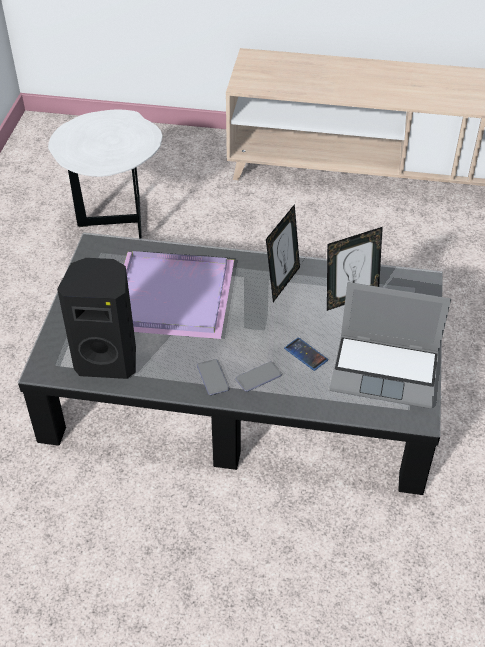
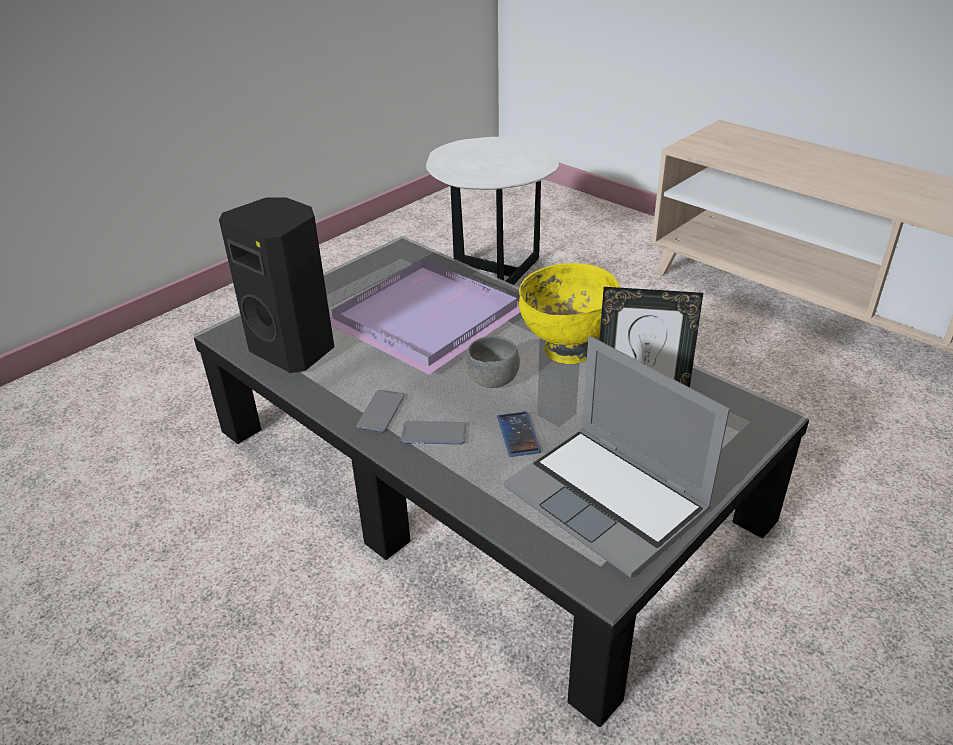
camera: 35 degrees right, 10 degrees down
picture frame [266,204,300,302] -> yellow bowl [519,263,619,364]
none -> grey bowl [465,336,520,388]

